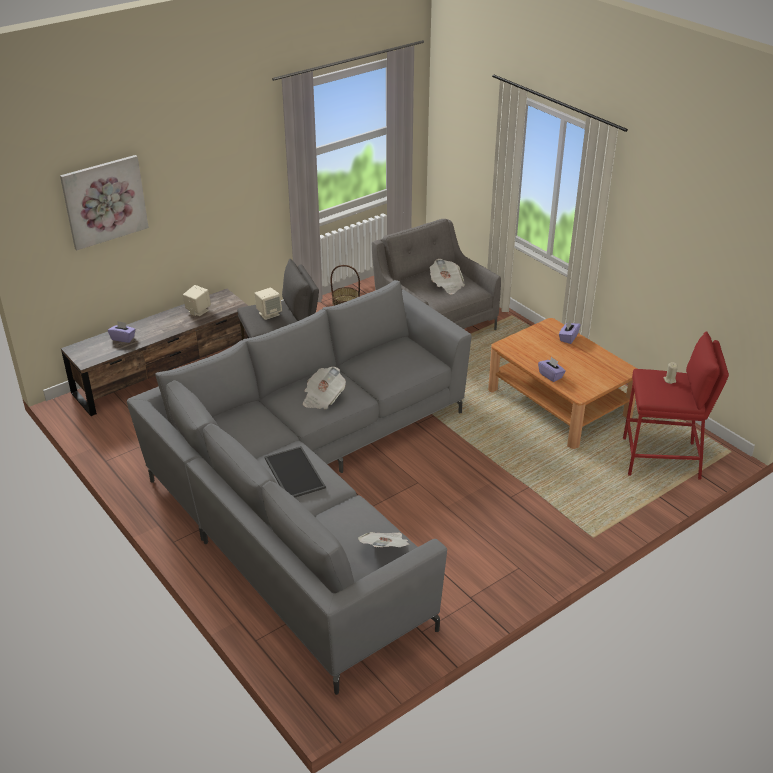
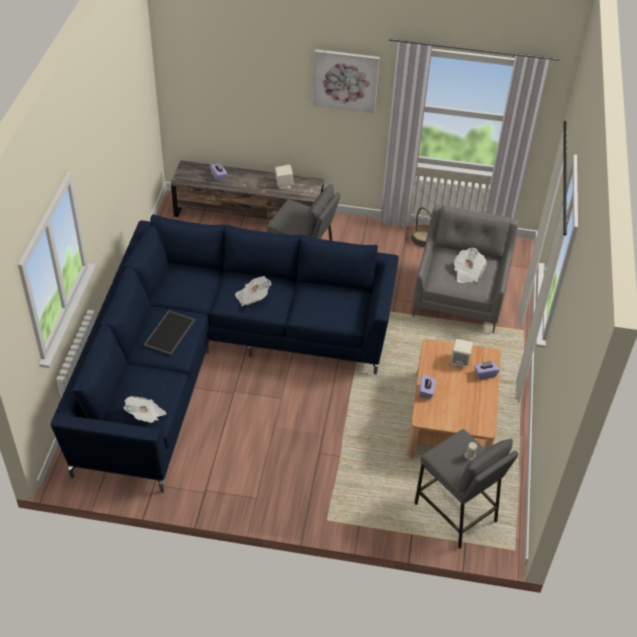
camera: 45 degrees right, 10 degrees up
picture [60,155,149,250] -> picture moved to [313,49,380,113]
grey sofa [127,280,472,695] -> blue sofa [51,214,399,493]
beige speaker [254,288,282,320] -> beige speaker moved to [451,339,473,368]
red stool [623,331,729,480] -> grey stool [414,429,518,549]

